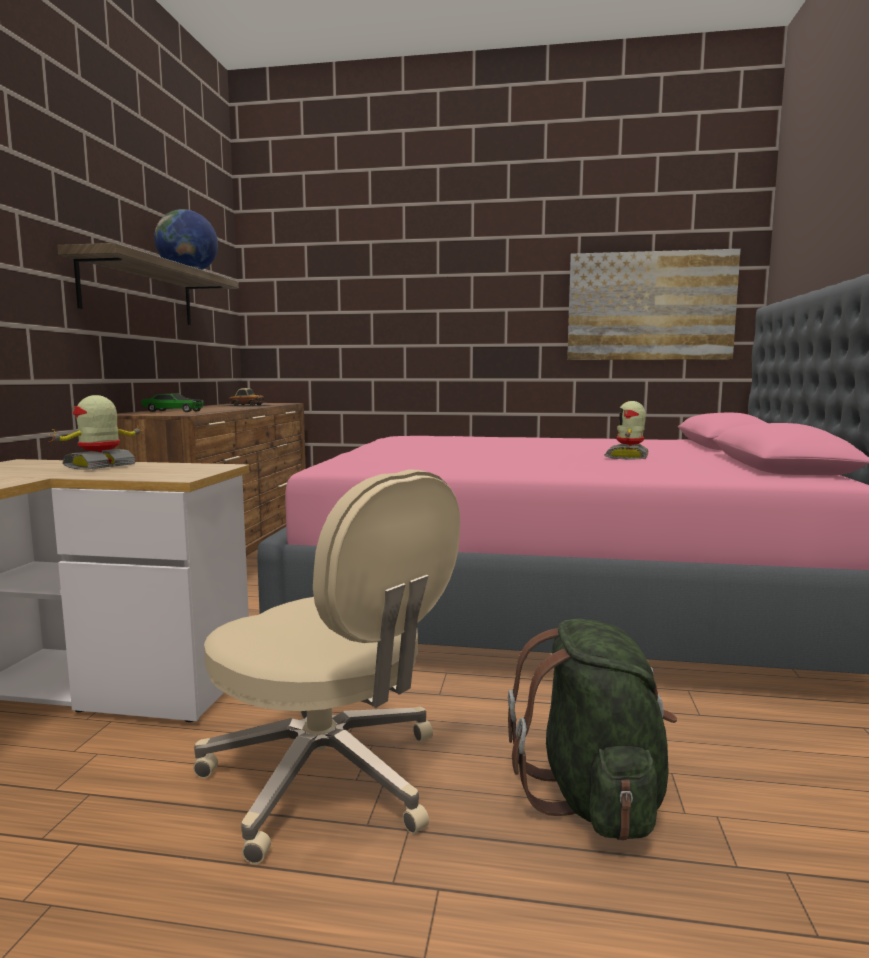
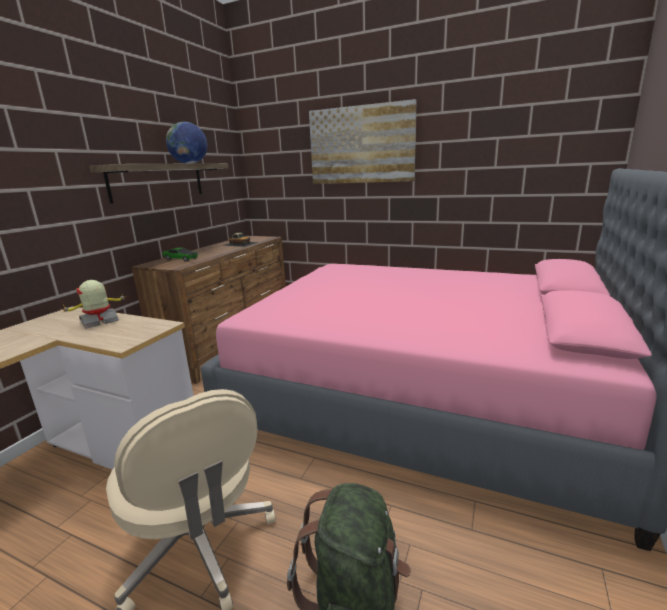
camera: 15 degrees right, 10 degrees up
picture [567,249,741,360] -> picture moved to [309,99,417,184]
toy robot [604,401,649,460] -> none

